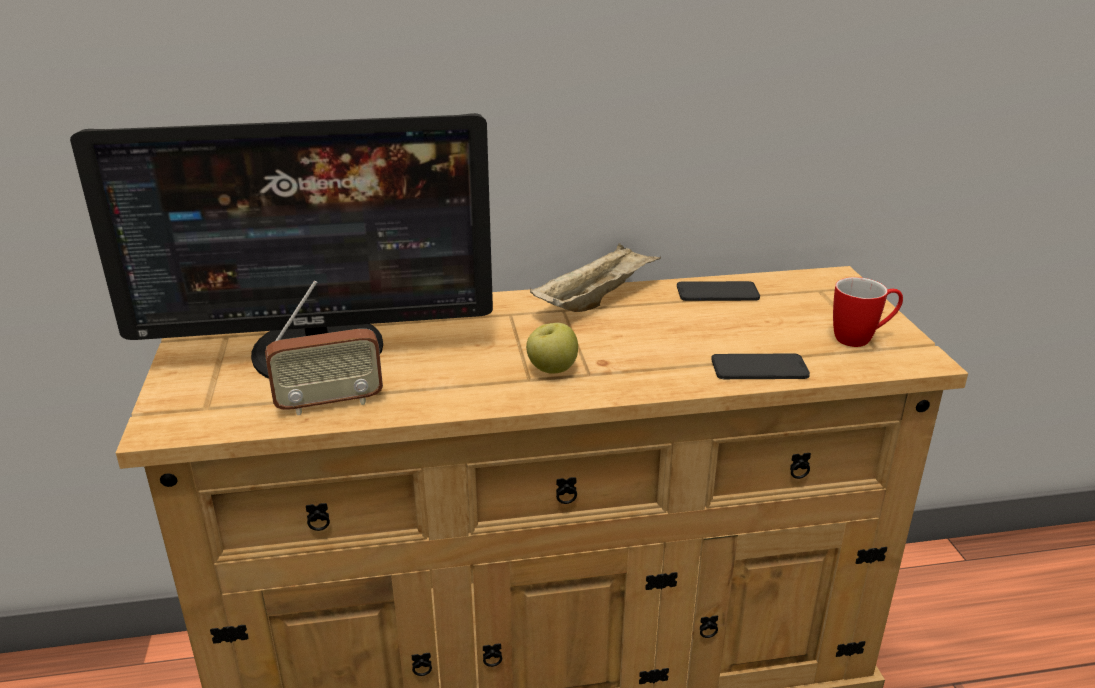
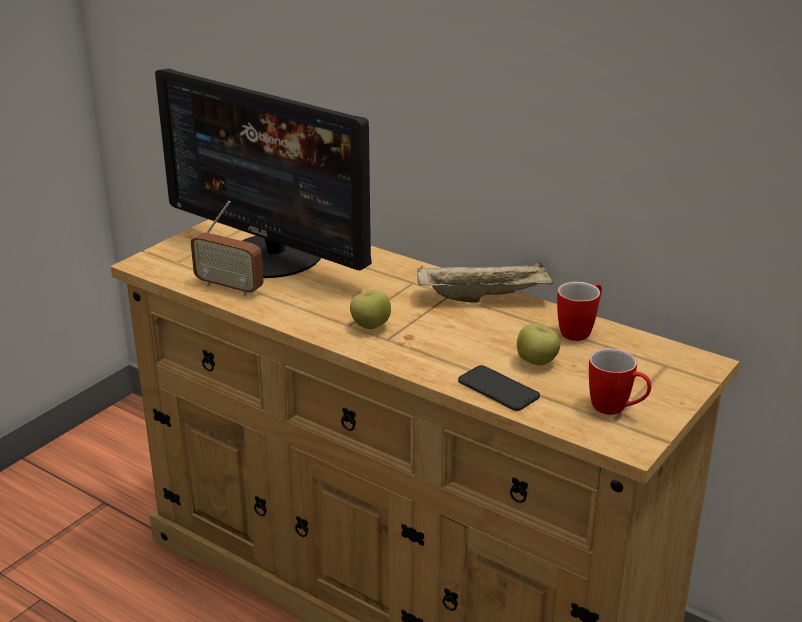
camera: 45 degrees right, 0 degrees up
phone [677,281,760,301] -> mug [557,282,602,341]
none -> apple [517,323,560,366]

